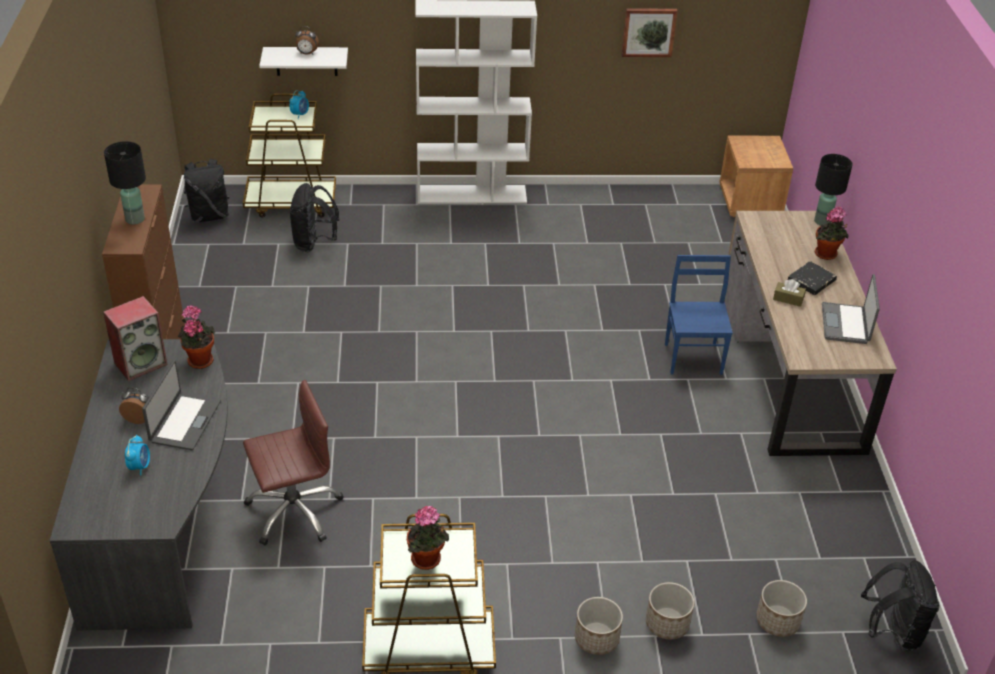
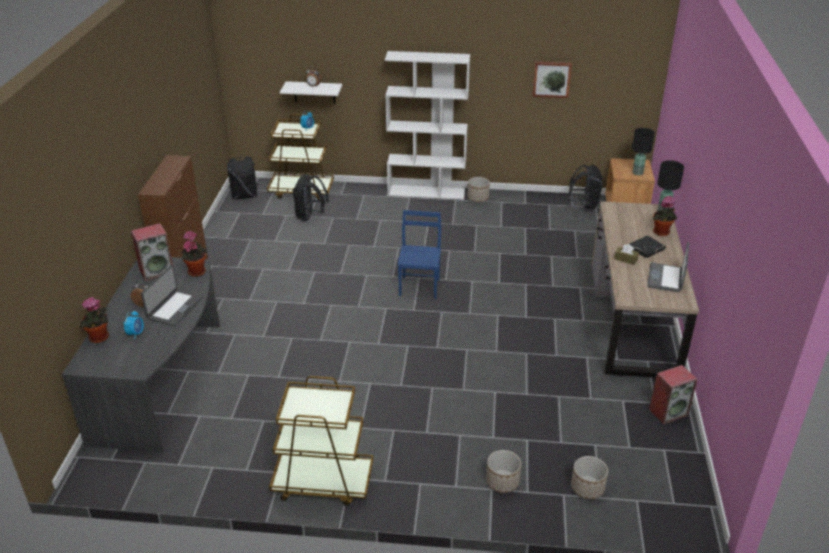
camera: 10 degrees right, 5 degrees down
black table lamp [104,141,146,225] -> black table lamp moved to [632,128,655,175]
brown office chair [243,380,344,545] -> none
potted plant [407,506,449,570] -> potted plant moved to [79,297,109,343]
planter [575,597,623,655] -> planter moved to [467,177,490,202]
blue chair [665,255,733,375] -> blue chair moved to [397,210,441,299]
black backpack [861,560,940,652] -> black backpack moved to [568,165,603,212]
none -> speaker [649,365,697,425]

